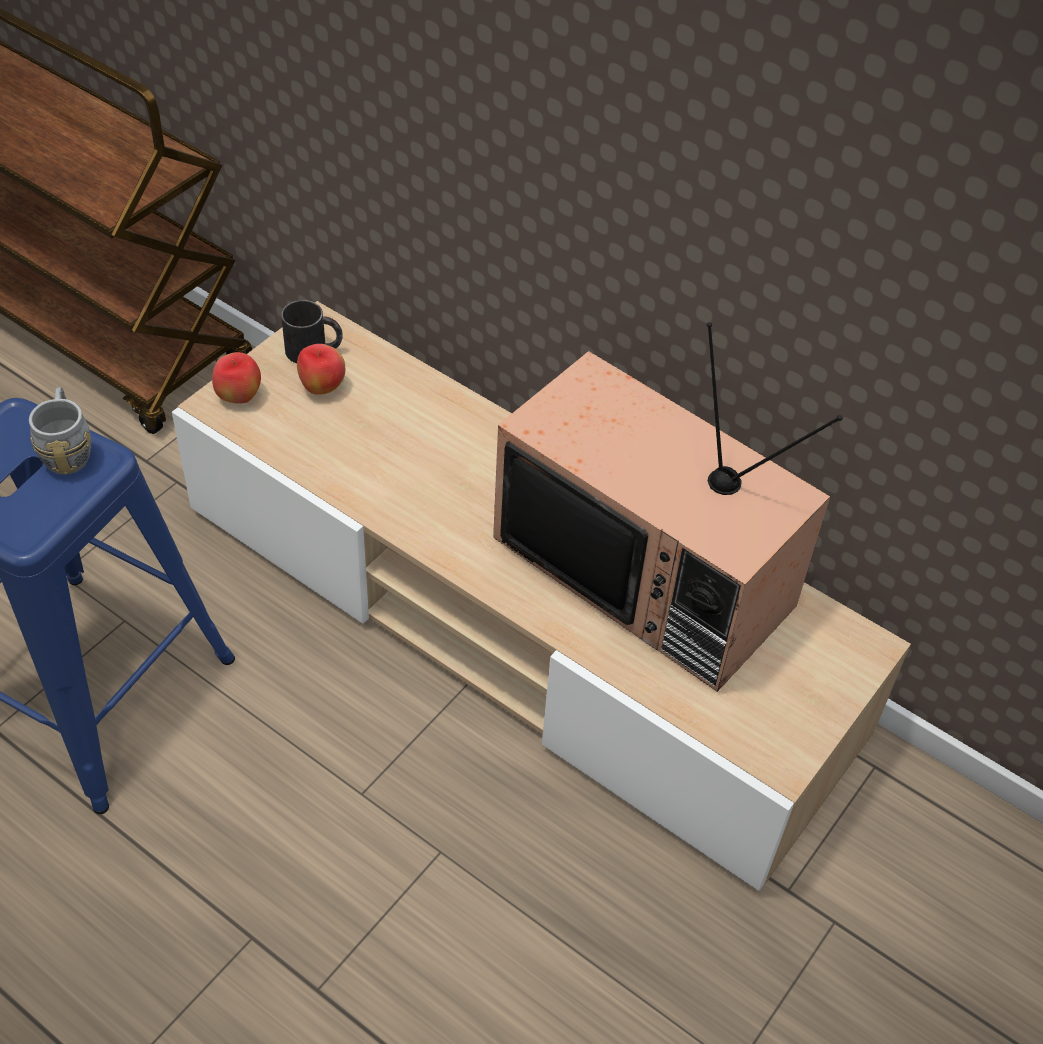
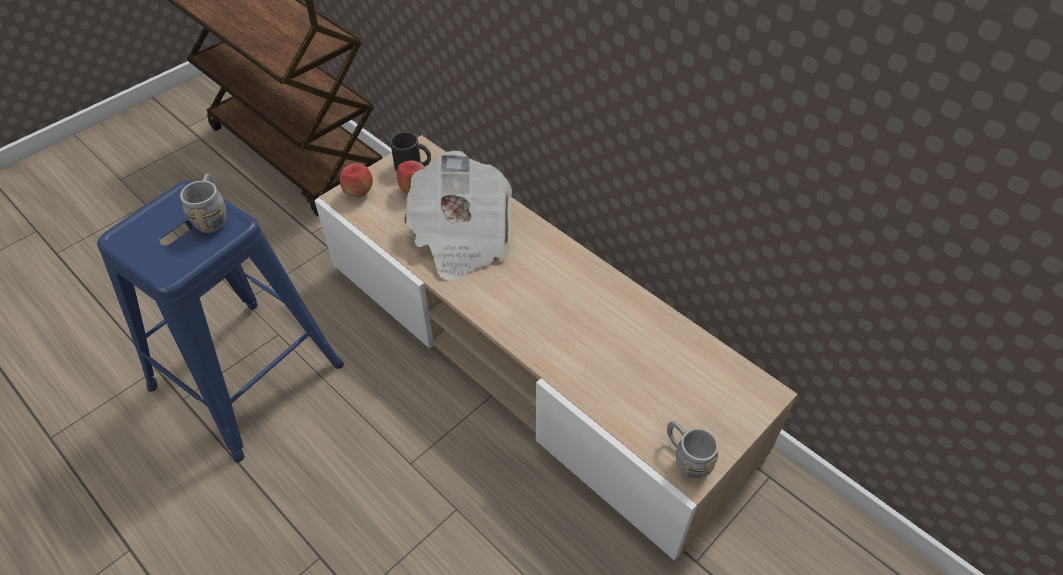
camera: 10 degrees right, 0 degrees up
television [493,322,843,692] -> none
none -> newspaper [403,151,512,281]
none -> grey mug [667,421,719,479]

